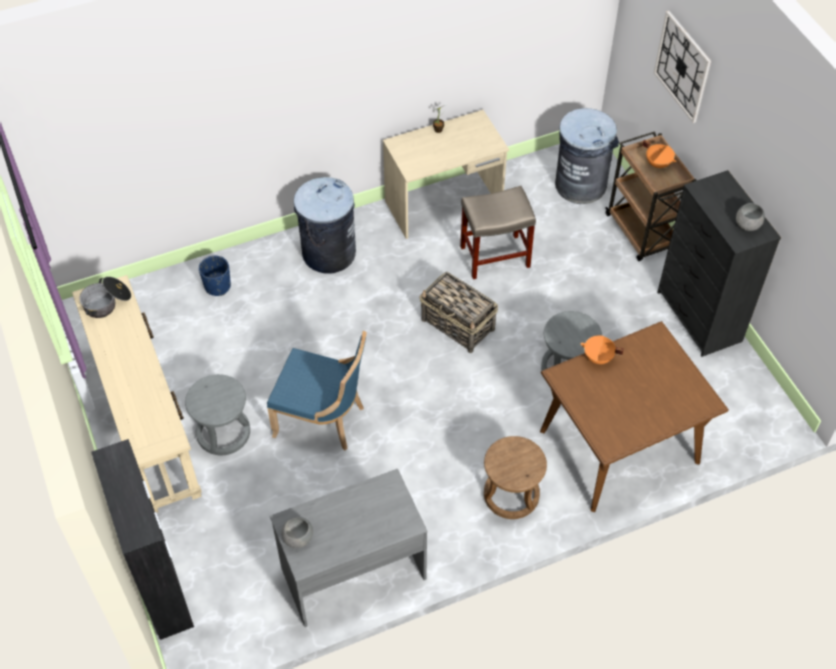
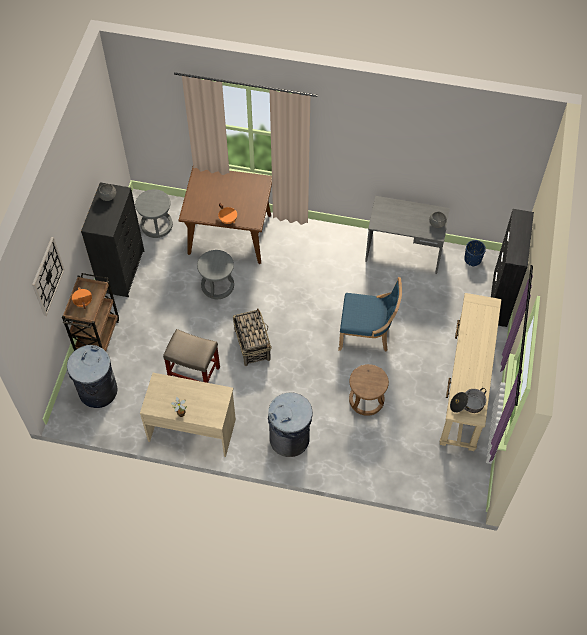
camera: 145 degrees left, 5 degrees up
grey stool [185,374,250,455] -> grey stool moved to [135,189,173,238]
blue planter [199,256,231,296] -> blue planter moved to [464,240,486,267]
blue chair [267,331,367,451] -> blue chair turned 135 degrees clockwise [338,277,402,351]
brown stool [484,436,547,519] -> brown stool moved to [349,364,389,416]

